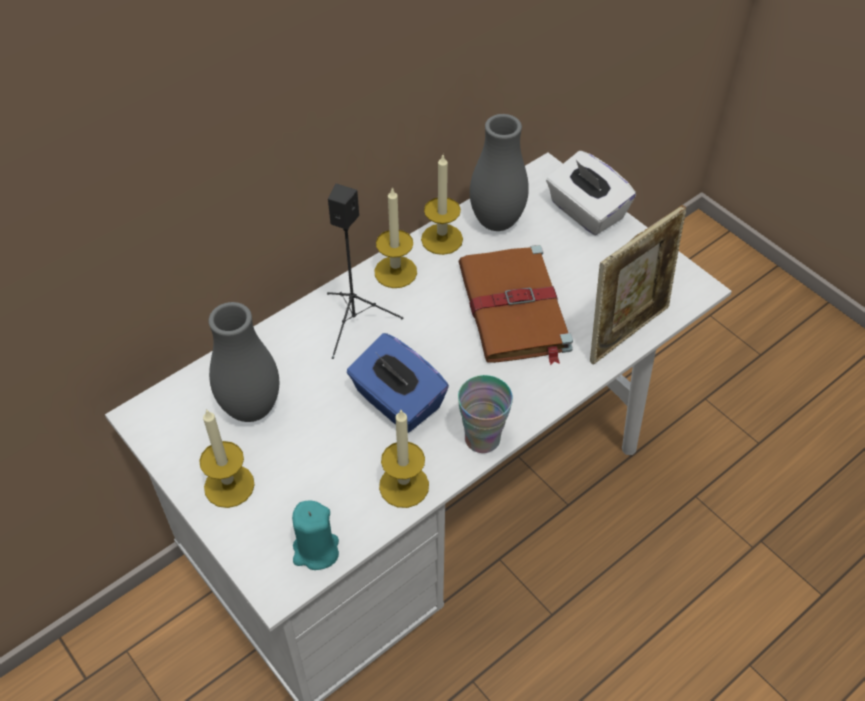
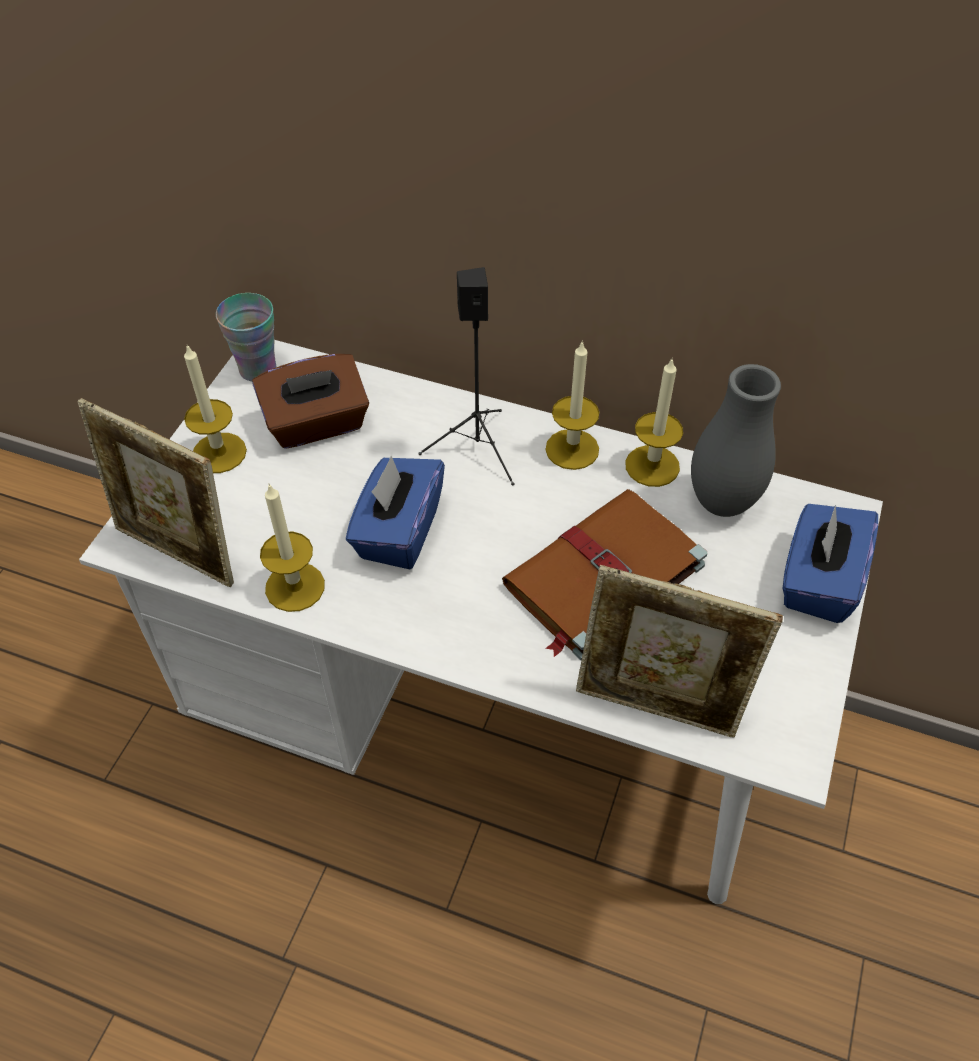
camera: 60 degrees right, 0 degrees up
grey vase [208,302,279,422] -> brown tissue box [252,354,369,449]
turquoise candle [292,501,339,570] -> picture frame [77,398,234,587]
cup [458,375,513,453] -> cup moved to [216,293,276,381]
white tissue box [546,151,636,235] -> blue tissue box [782,504,878,623]

